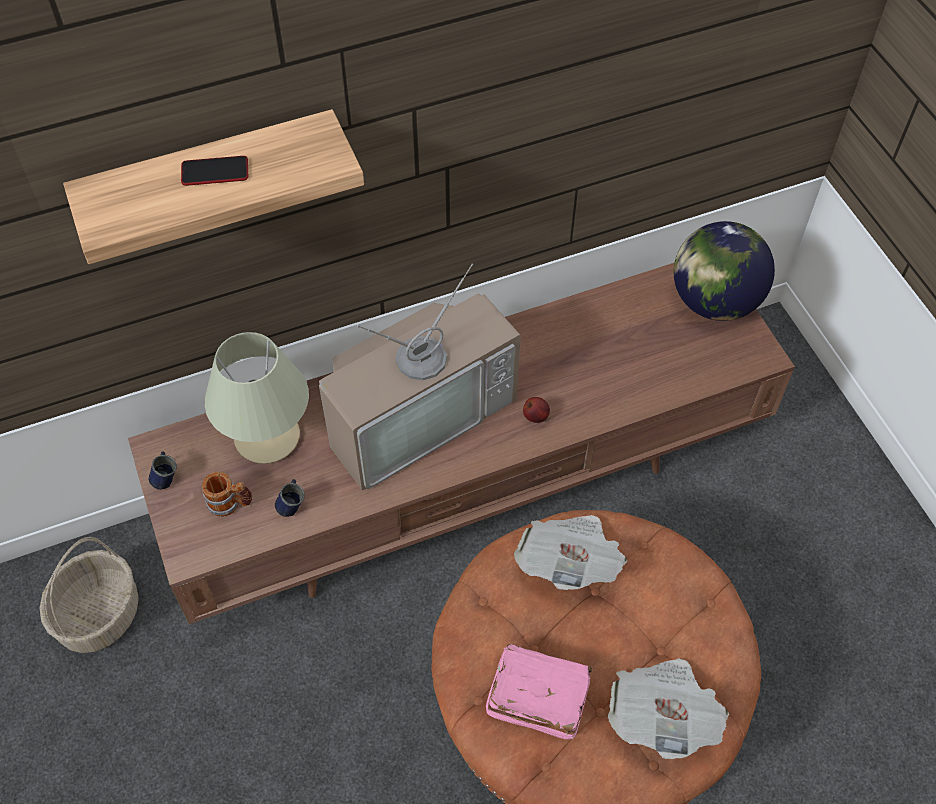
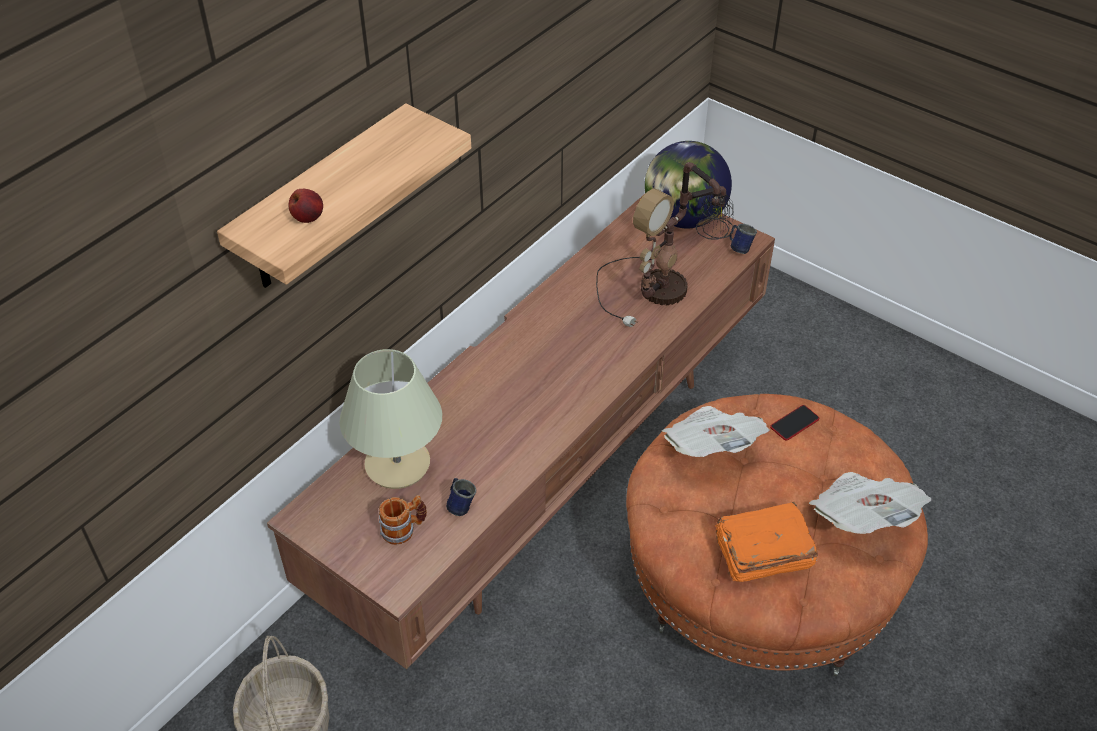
camera: 30 degrees left, 10 degrees down
blue mug [149,451,177,490] -> blue mug moved to [729,224,757,254]
phone [181,156,248,186] -> phone moved to [770,405,819,441]
television [319,264,521,490] -> none
pink book [486,644,593,739] -> orange book [715,502,818,582]
apple [523,397,550,423] -> apple moved to [289,189,323,223]
none -> table lamp [596,162,734,327]

